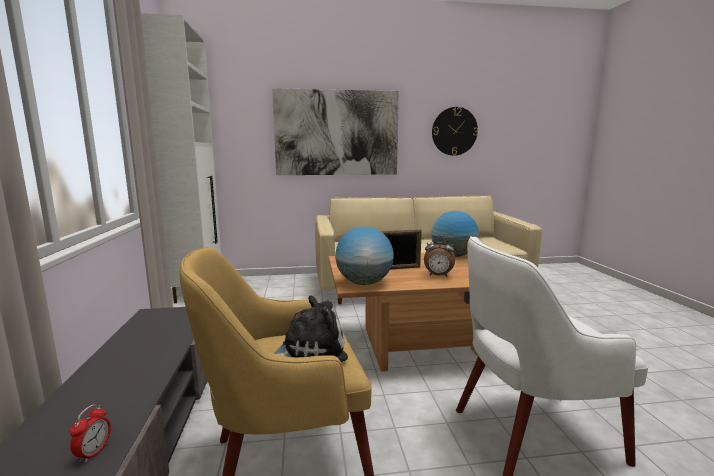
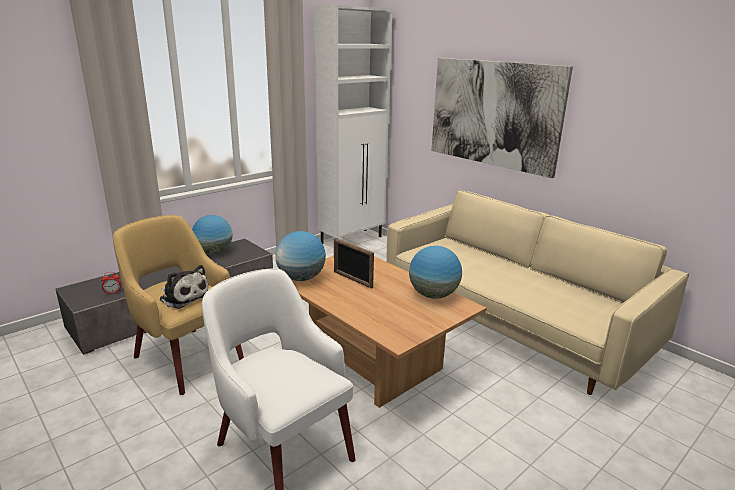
camera: 55 degrees right, 10 degrees up
alarm clock [424,236,455,277] -> none
wall clock [432,107,478,156] -> none
none -> globe [192,215,233,254]

